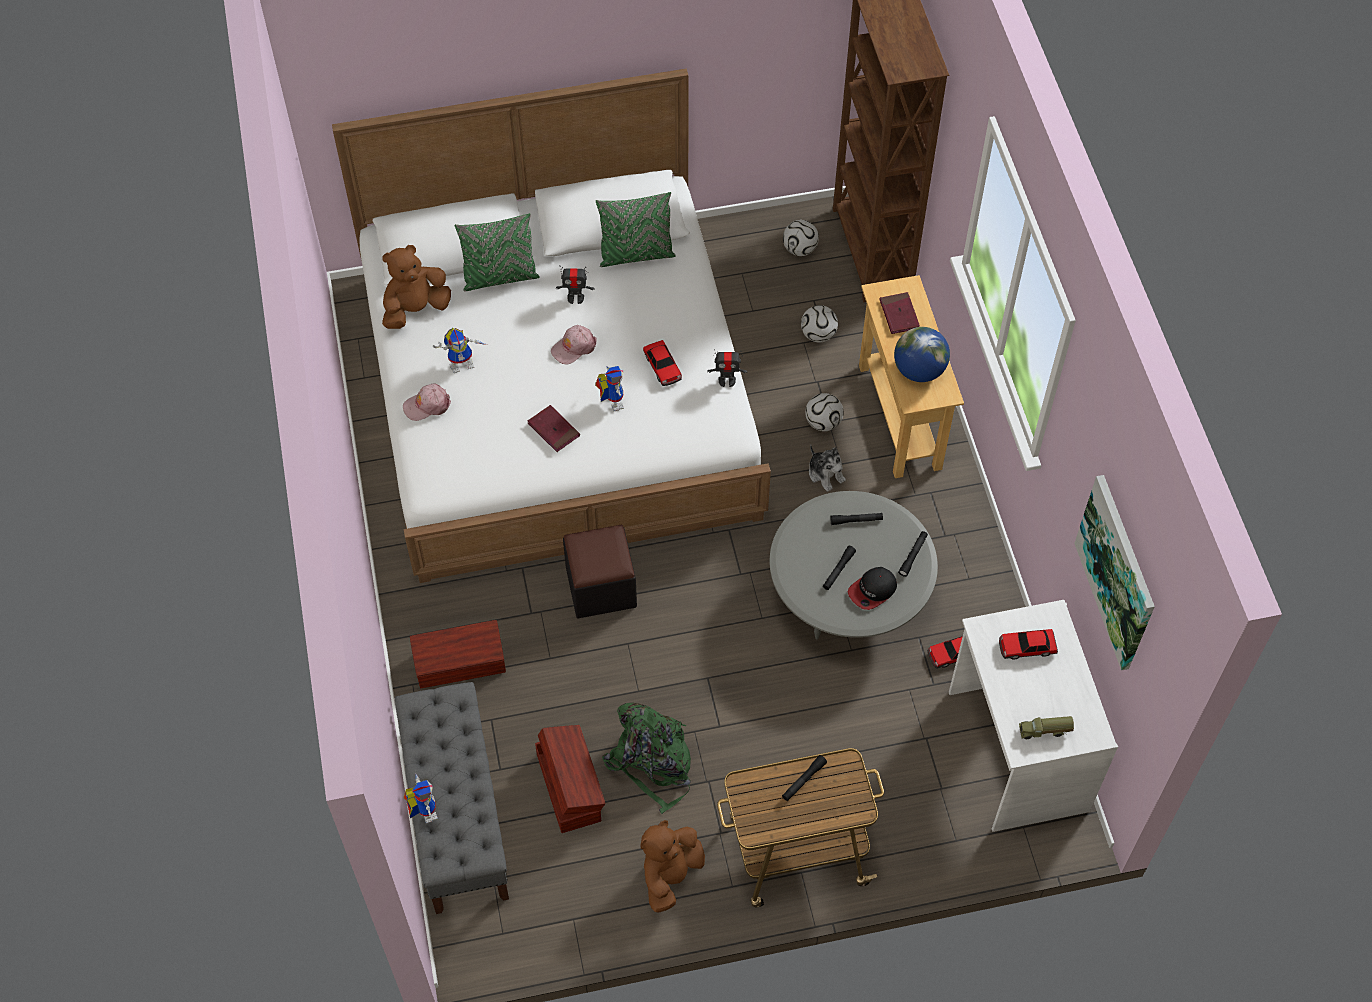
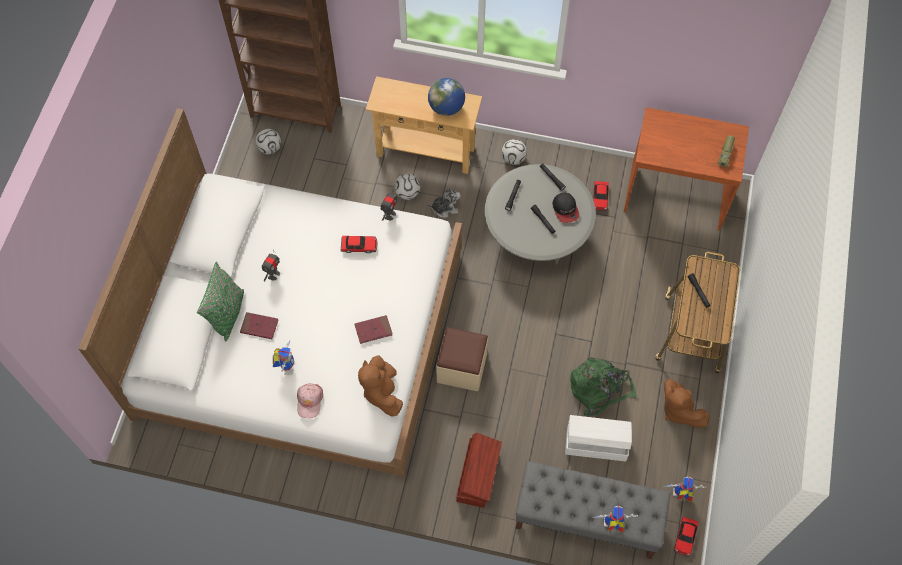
camera: 65 degrees left, 5 degrees up
brown plush toy [382,245,451,329] -> brown plush toy moved to [358,356,403,416]
brown storage box [535,725,606,833] -> white storage box [565,415,632,461]
pink cap [551,325,597,365] -> none
black ottoman [563,524,637,618] -> beige ottoman [436,327,488,391]
toy robot [595,366,624,411] -> toy robot moved to [663,476,707,503]
green pillow [596,192,676,267] -> none
football [801,305,838,342] -> football moved to [501,139,527,165]
red book [880,292,920,334] -> red book moved to [240,312,278,339]
white desk [949,600,1118,832] -> brown desk [624,107,749,231]
toy car [999,629,1058,660] -> toy car moved to [674,517,699,556]
picture [1074,475,1155,671] -> none

